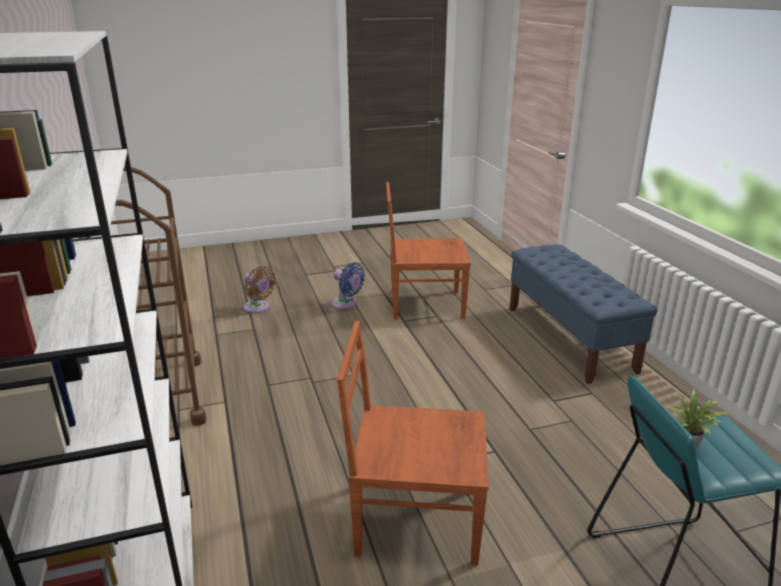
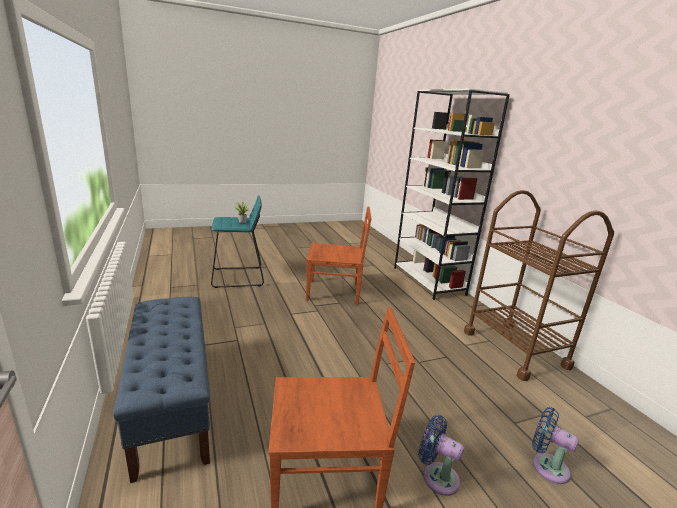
camera: 175 degrees right, 5 degrees down
brown fan [243,266,276,313] -> blue fan [532,407,579,484]

